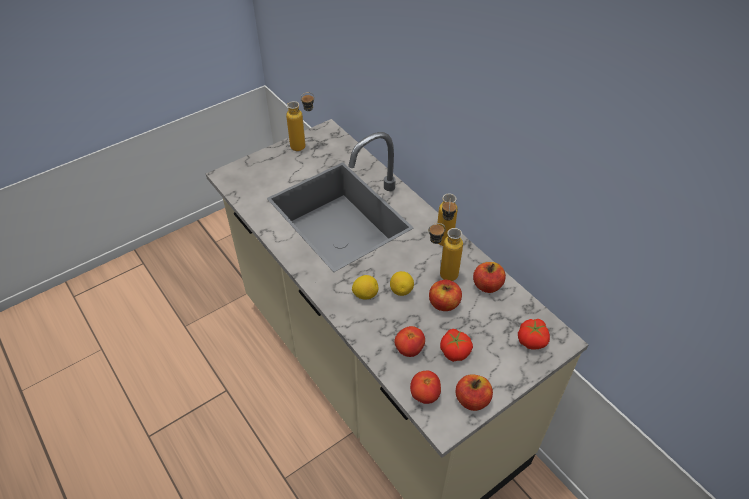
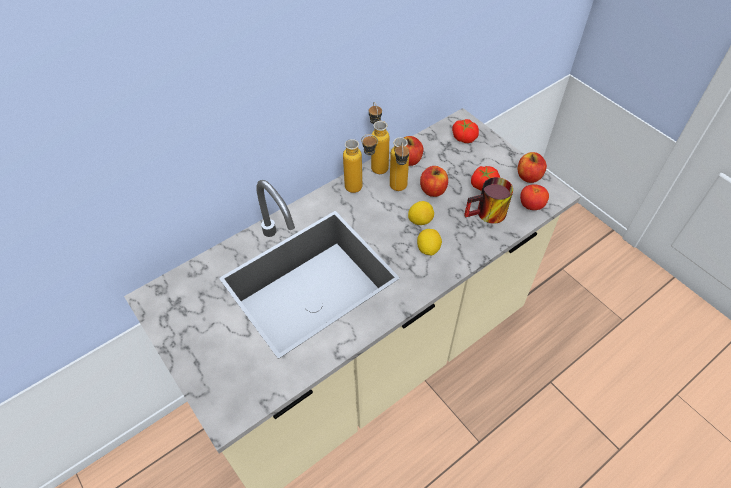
camera: 90 degrees left, 5 degrees up
bottle [286,92,315,151] -> bottle moved to [369,102,389,174]
tomato [394,326,425,357] -> mug [464,177,513,224]

